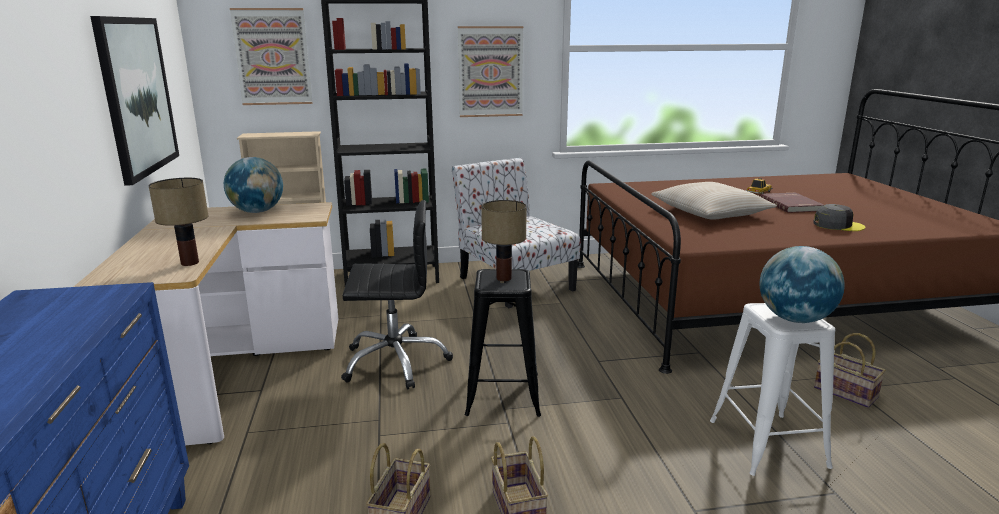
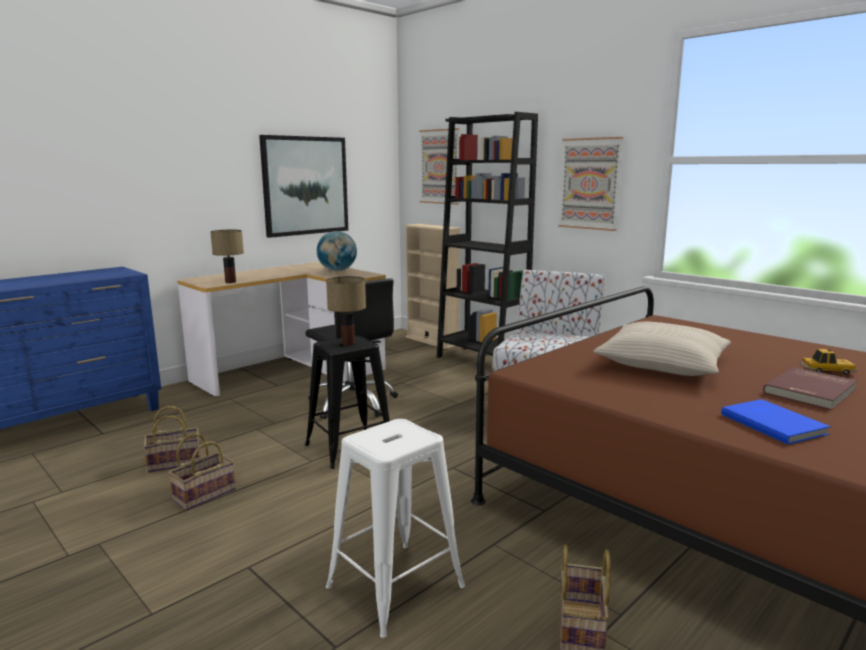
camera: 55 degrees right, 5 degrees down
globe [760,246,845,323] -> none
grey cap [813,204,865,231] -> blue book [721,399,831,444]

